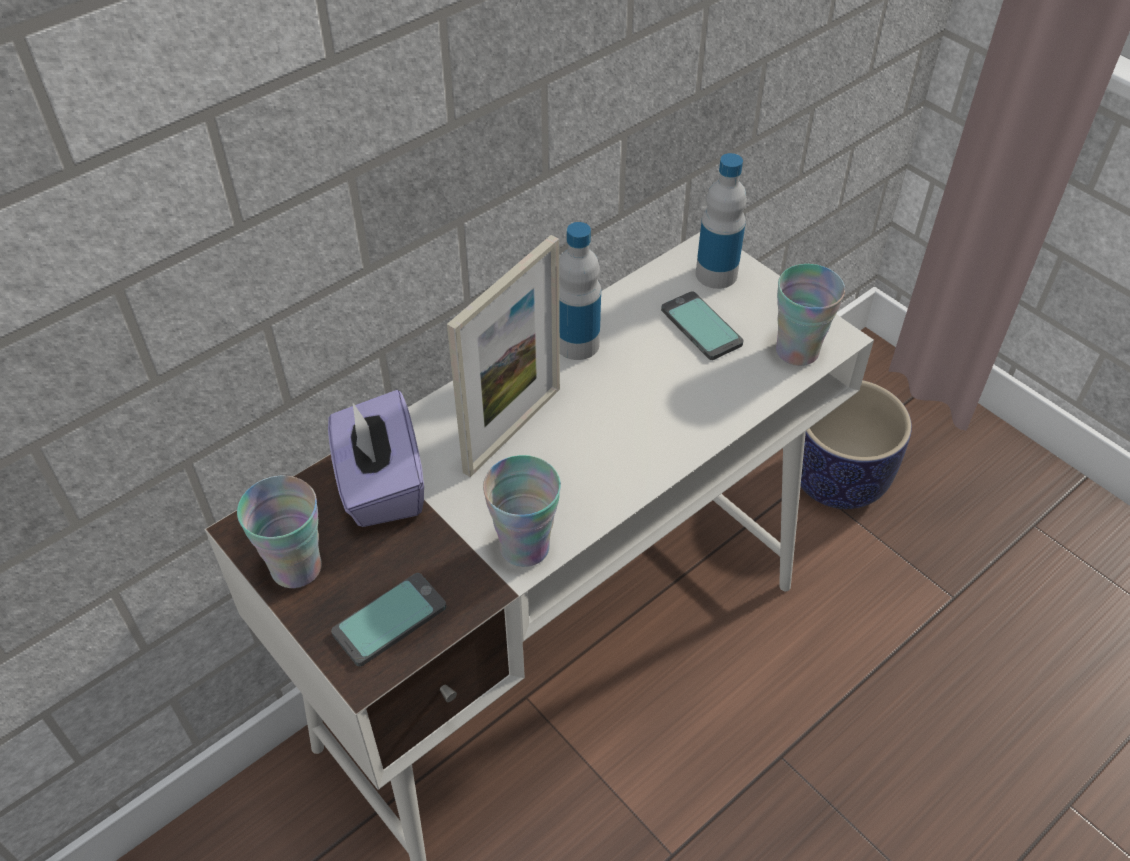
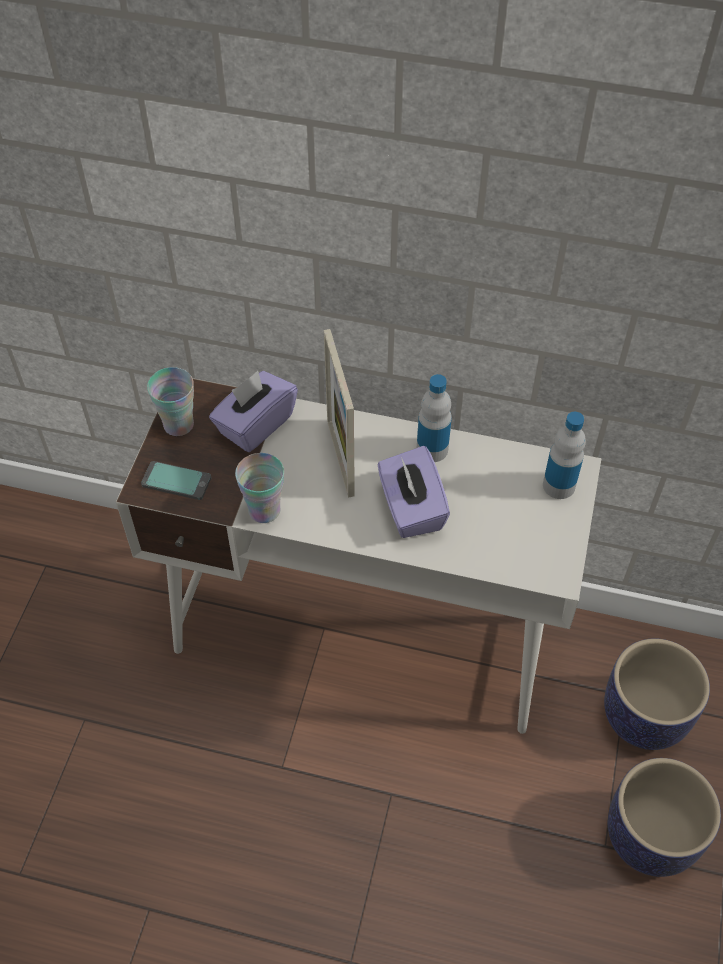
camera: 55 degrees right, 5 degrees up
picture frame [447,235,560,477] -> picture frame turned 75 degrees clockwise [324,329,355,497]
phone [661,291,744,360] -> none
cup [776,264,845,366] -> none
none -> purple tissue box [378,446,450,538]
none -> planter [608,758,721,877]

